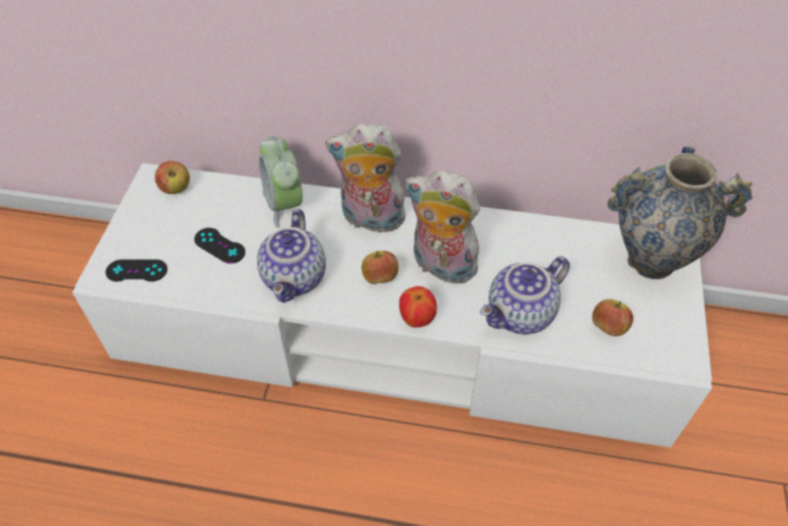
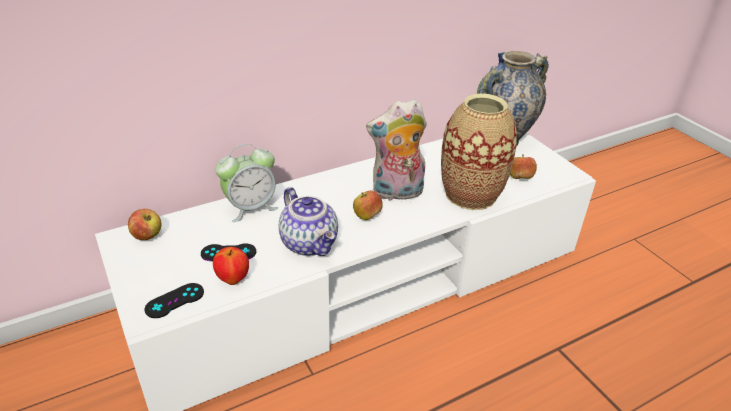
camera: 40 degrees left, 15 degrees down
alarm clock [259,135,303,228] -> alarm clock turned 60 degrees counterclockwise [215,144,278,222]
plush toy [325,123,411,237] -> none
apple [399,286,437,328] -> apple moved to [213,247,249,285]
teapot [480,256,570,334] -> vase [441,94,517,210]

